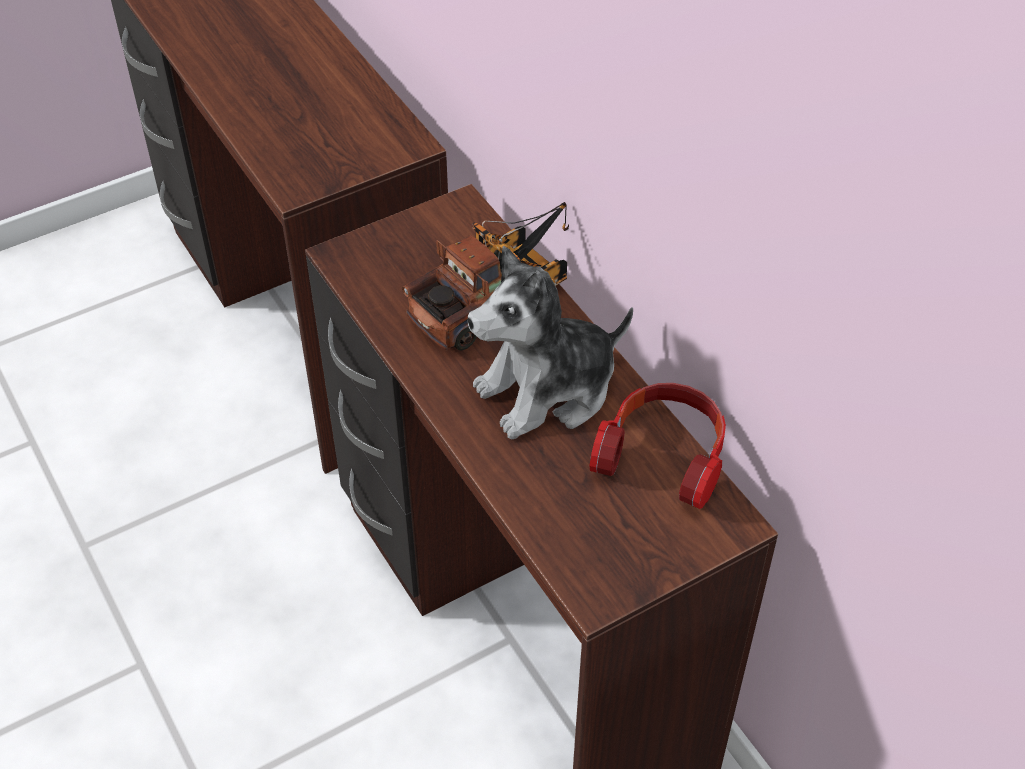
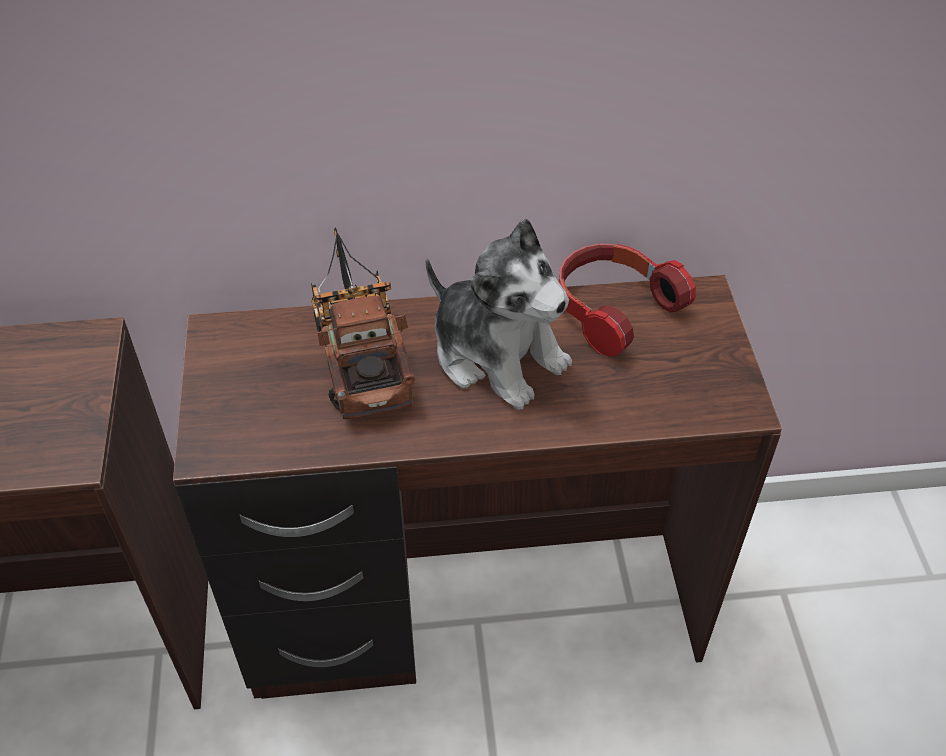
camera: 65 degrees left, 0 degrees up
plush toy [468,246,633,439] -> plush toy turned 45 degrees counterclockwise [426,218,572,410]

